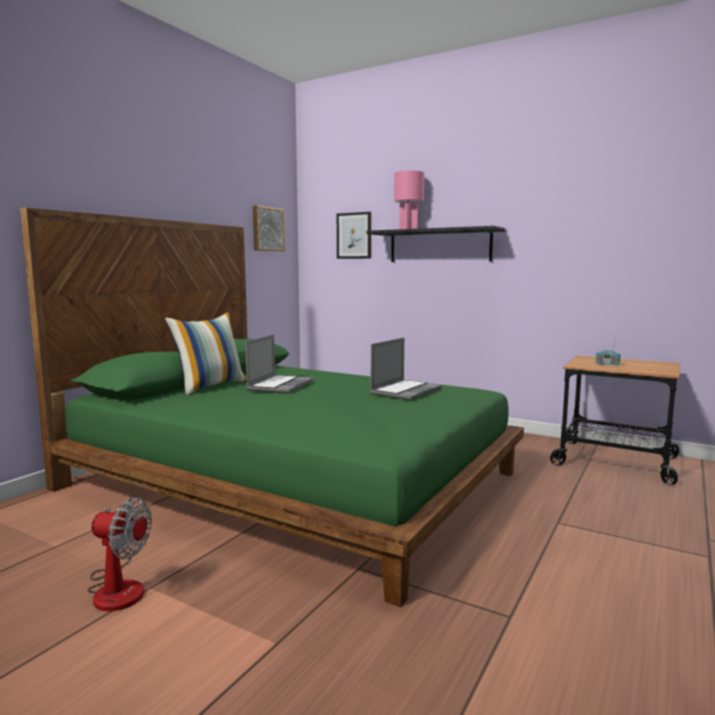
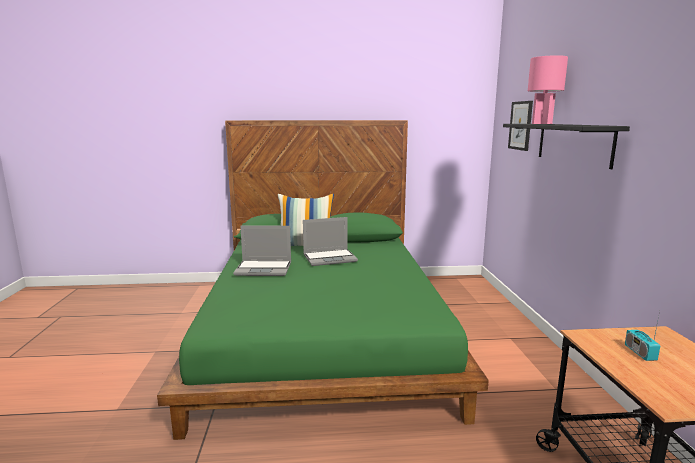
camera: 55 degrees right, 5 degrees up
fan [87,497,152,611] -> none
picture [253,206,285,251] -> none
laptop [370,338,442,400] -> laptop moved to [233,226,291,276]

